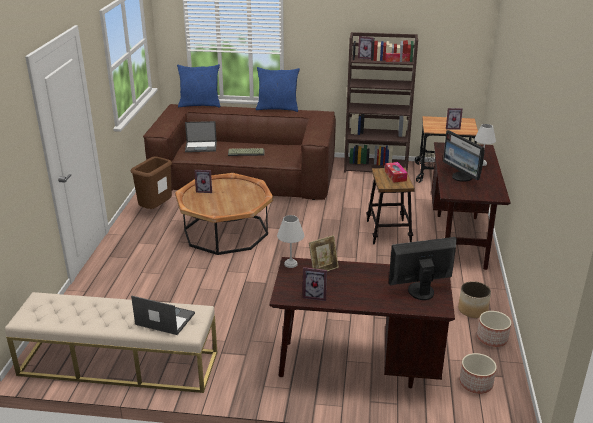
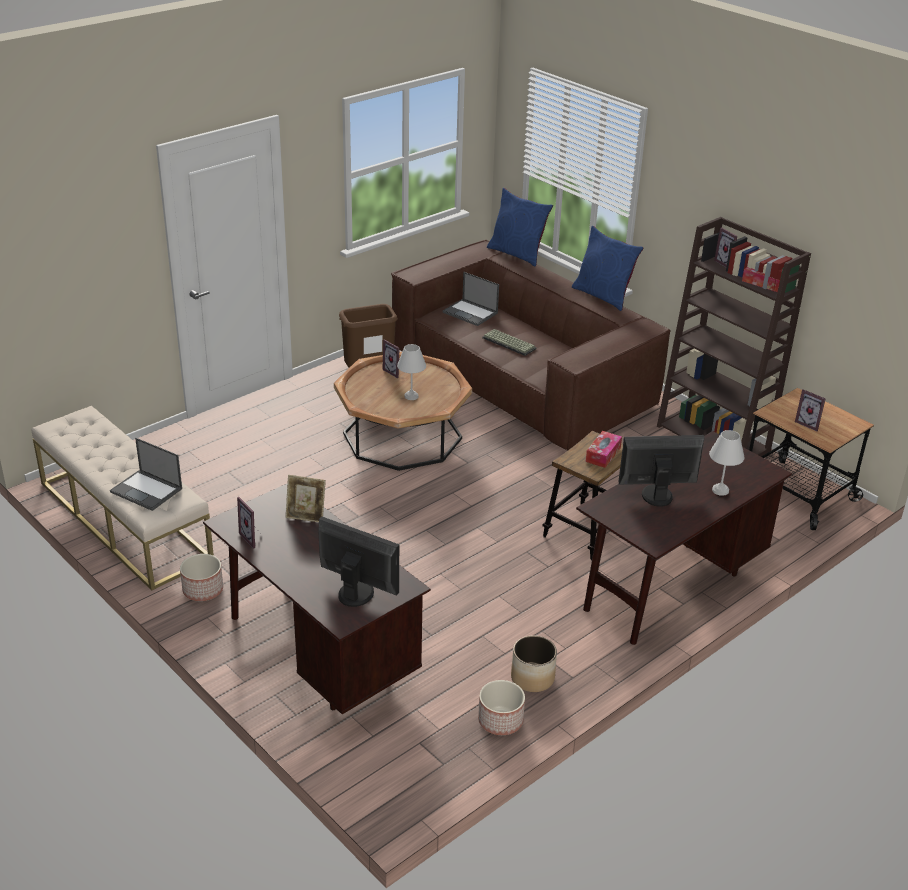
camera: 40 degrees right, 5 degrees up
laptop [131,296,195,335] -> laptop turned 150 degrees clockwise [110,438,182,511]
white table lamp [277,215,305,268] -> white table lamp moved to [397,344,426,400]
monitor [443,130,485,182] -> monitor turned 75 degrees clockwise [618,435,704,507]
planter [459,353,497,394] -> planter moved to [180,554,223,601]

